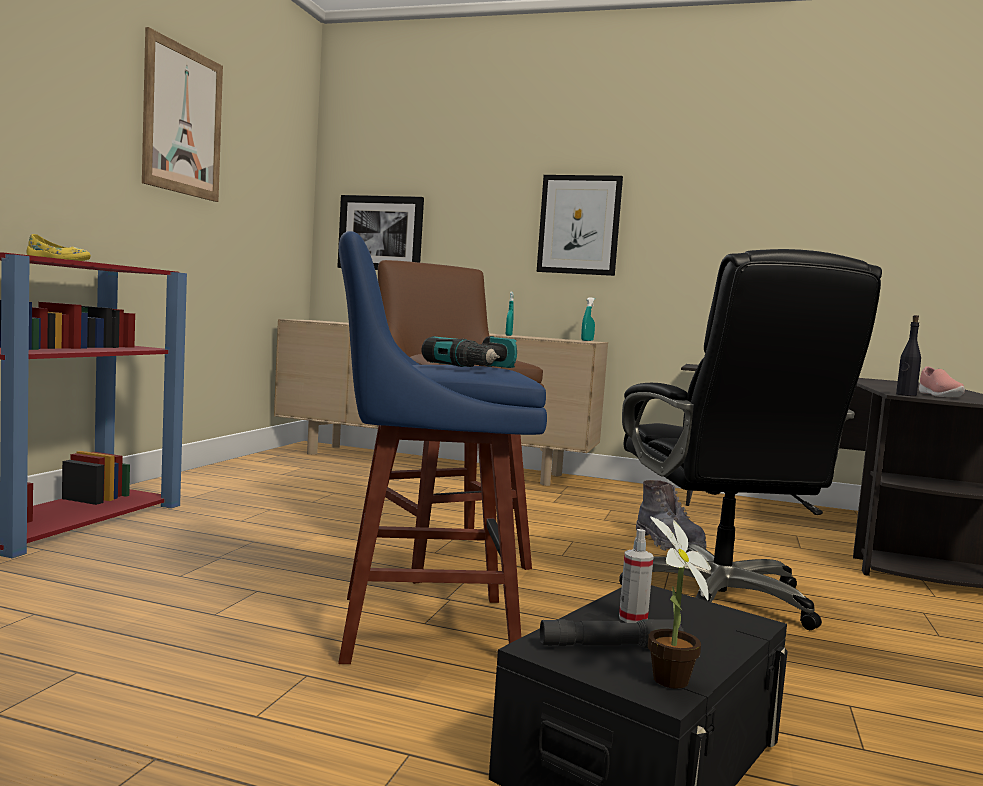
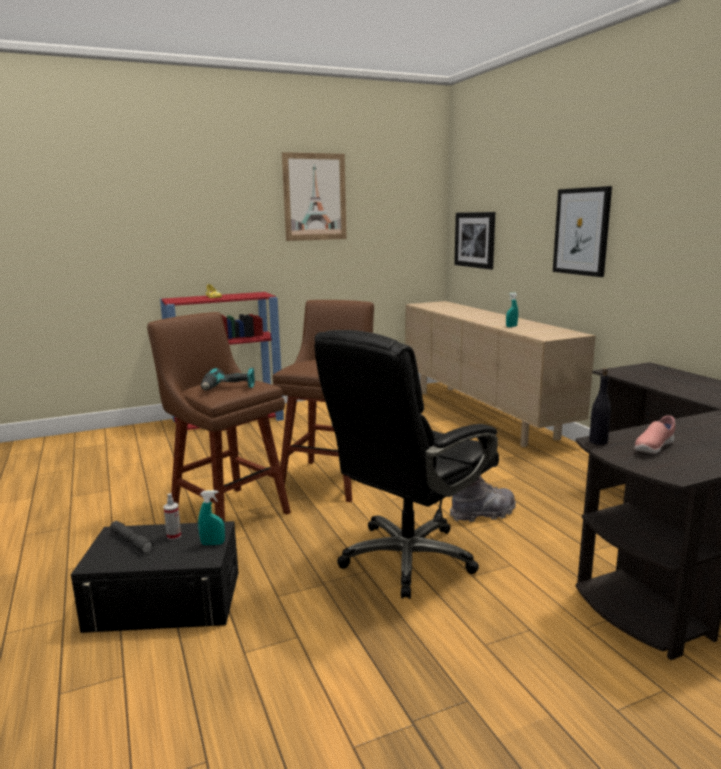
camera: 50 degrees right, 10 degrees up
blue stool [338,231,547,664] -> brown stool [147,312,291,522]
turquoise spray bottle [581,297,595,341] -> turquoise spray bottle moved to [198,490,225,545]
grey boot [636,480,707,551] -> grey boot turned 135 degrees counterclockwise [450,475,516,522]
potted plant [648,516,711,689] -> none

